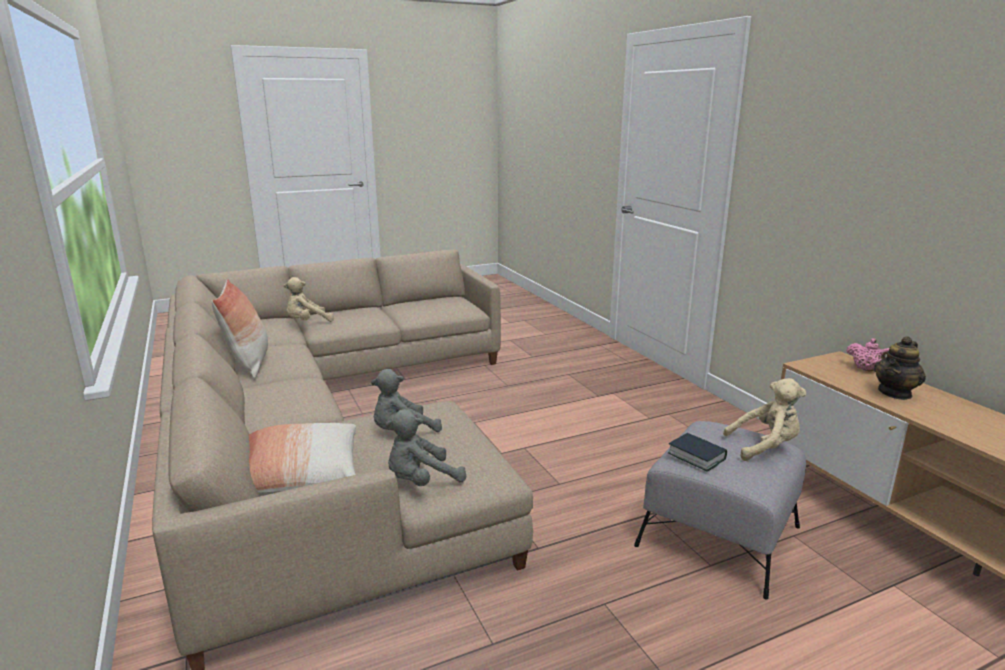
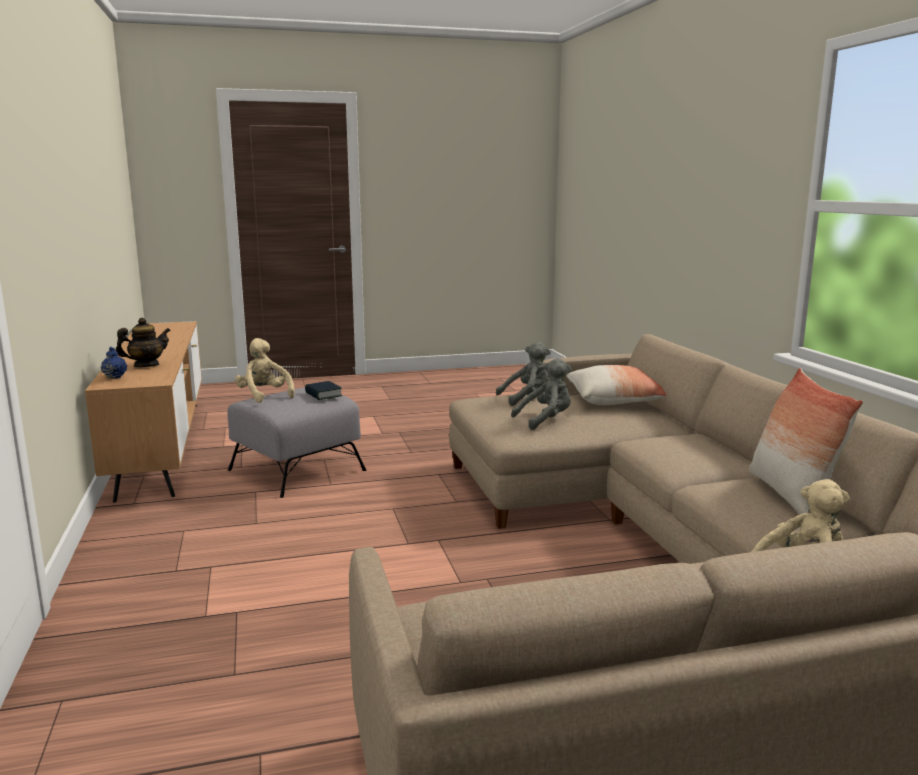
camera: 170 degrees left, 5 degrees down
beige plush toy [723,378,806,461] -> beige plush toy turned 45 degrees clockwise [235,338,295,403]
pink teapot [846,338,889,371] -> blue teapot [101,347,127,379]

